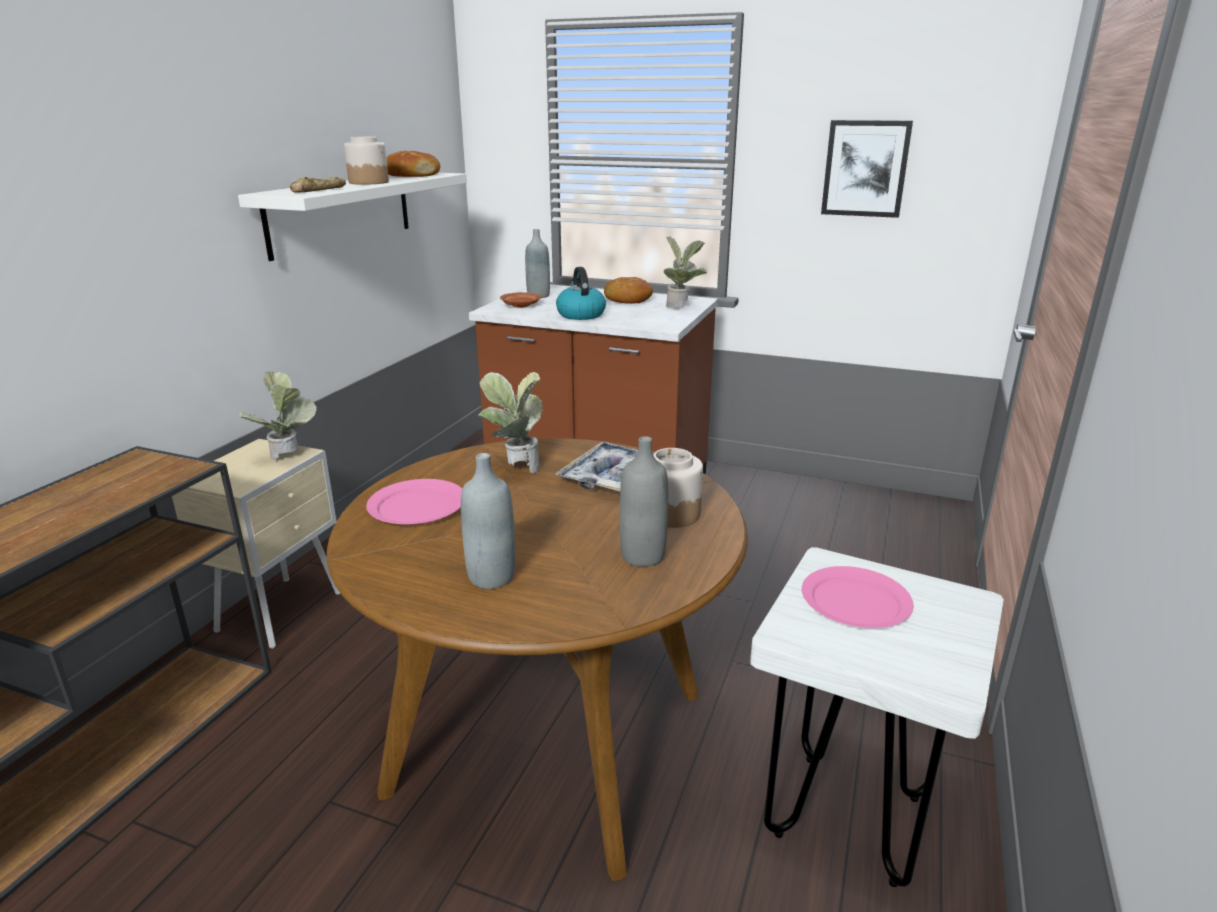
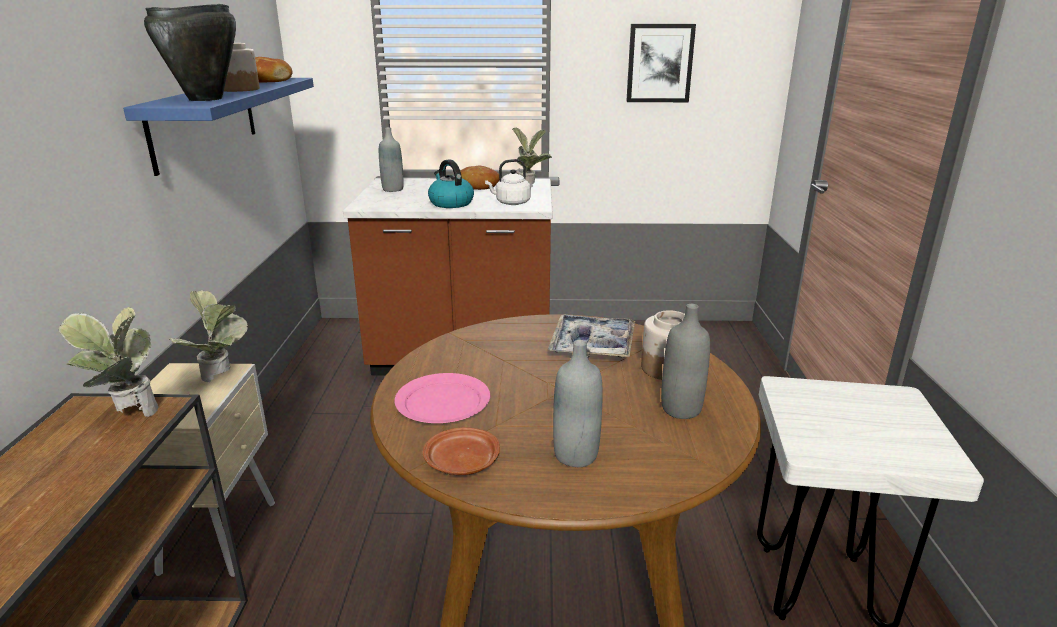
camera: 20 degrees left, 0 degrees up
white shelf [238,173,467,261] -> blue shelf [123,78,314,176]
bread [290,177,346,193] -> black cooking pot [144,4,236,101]
potted plant [478,372,543,473] -> potted plant moved to [58,307,158,417]
brown plate [500,292,541,308] -> brown plate moved to [423,427,500,475]
pink plate [802,566,914,628] -> none
none -> white kettle [485,159,531,205]

